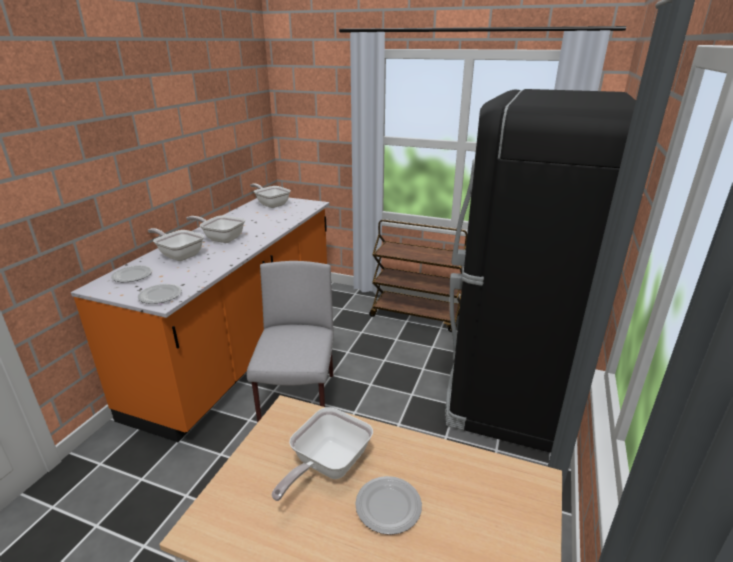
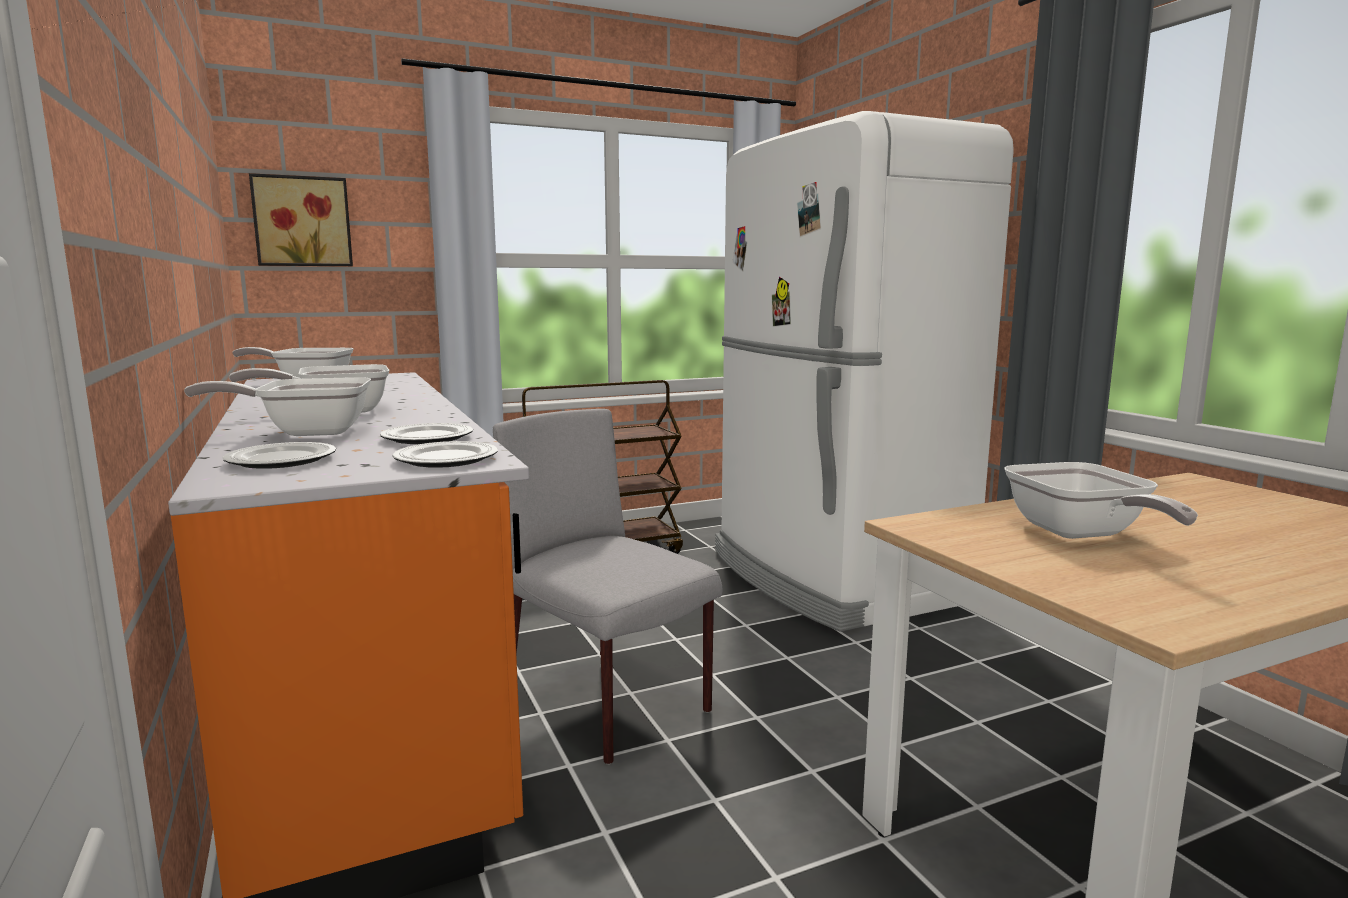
camera: 45 degrees left, 15 degrees down
plate [355,476,422,535] -> plate moved to [380,423,473,444]
black fridge [445,89,636,453] -> white fridge [715,111,1014,632]
none -> picture [249,173,353,266]

